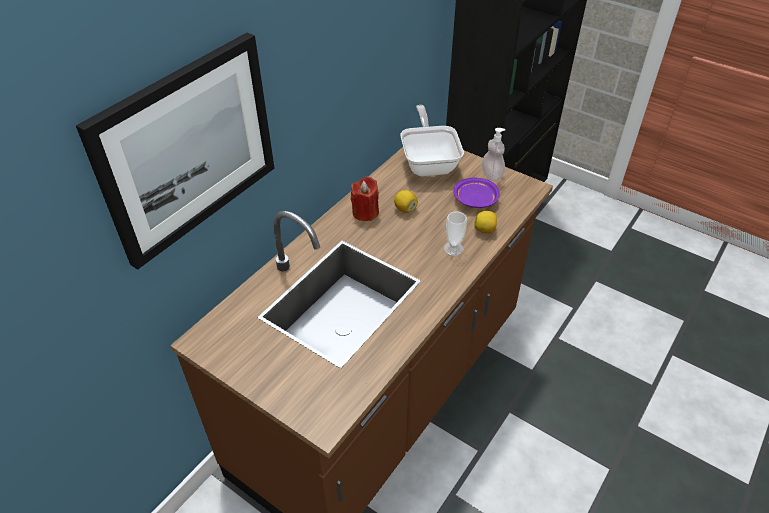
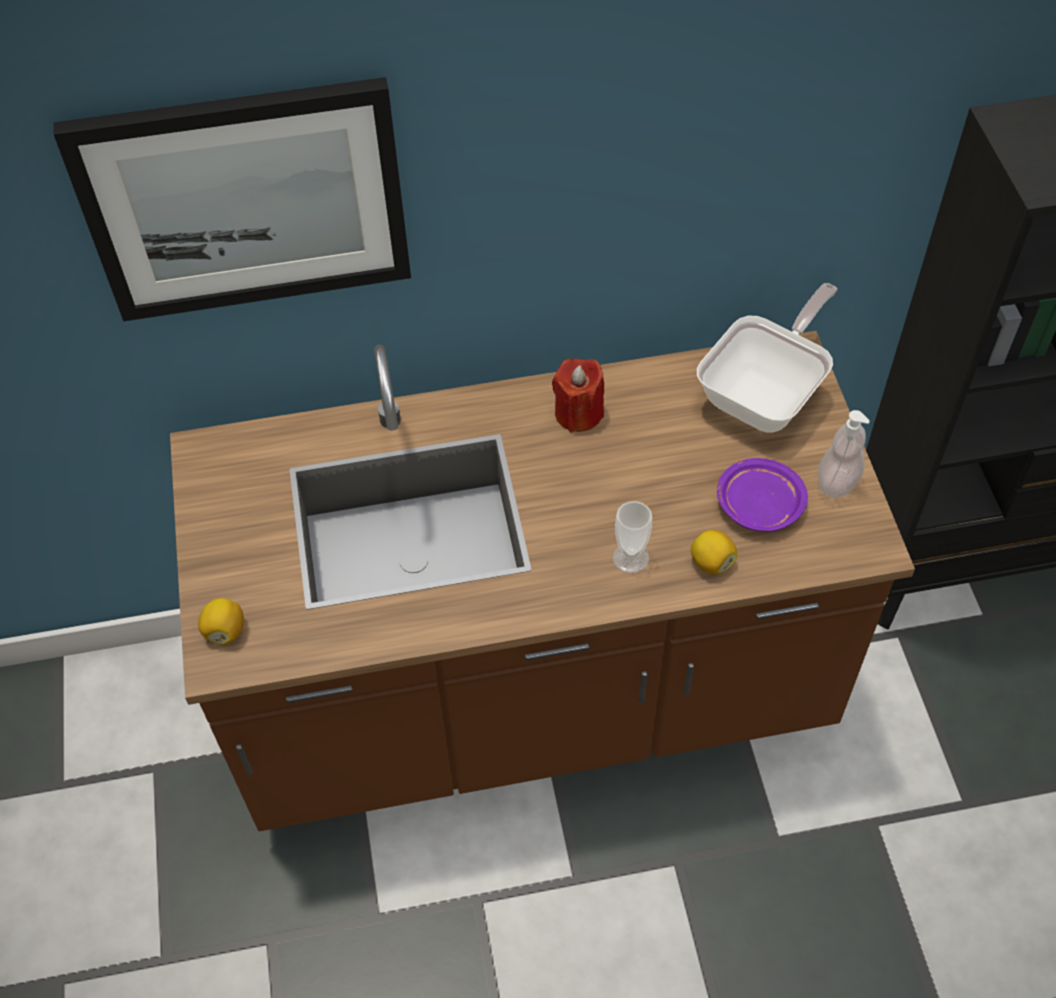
camera: 45 degrees right, 10 degrees up
lemon [394,190,418,213] -> lemon moved to [198,598,244,645]

